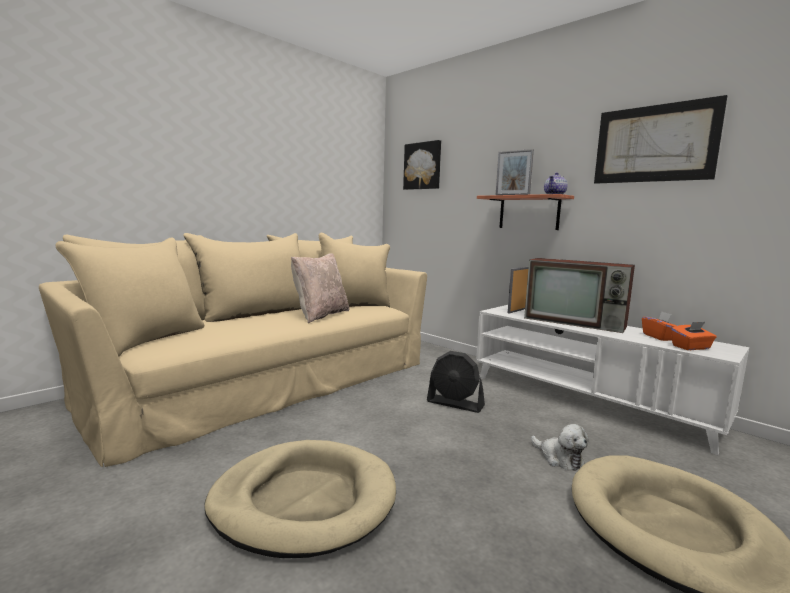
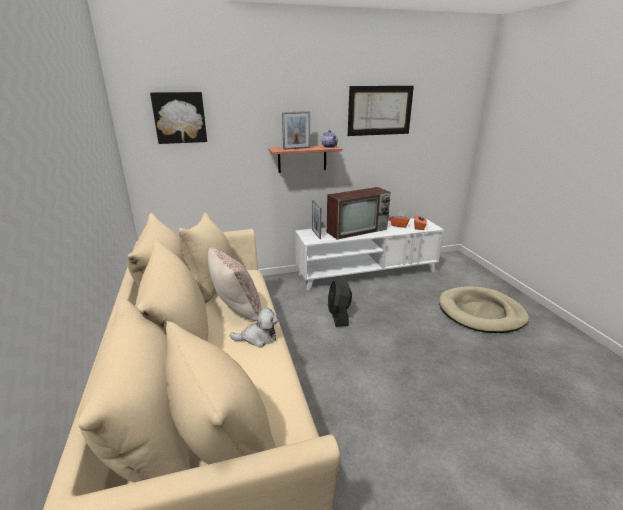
camera: 60 degrees left, 15 degrees up
beige dog bed [204,440,396,558] -> none
black fan [427,351,485,413] -> black fan turned 120 degrees clockwise [328,279,352,327]
plush toy [531,424,589,471] -> plush toy moved to [230,308,279,348]

